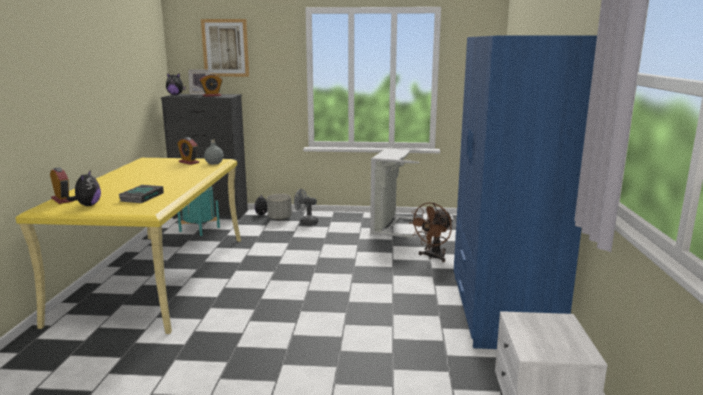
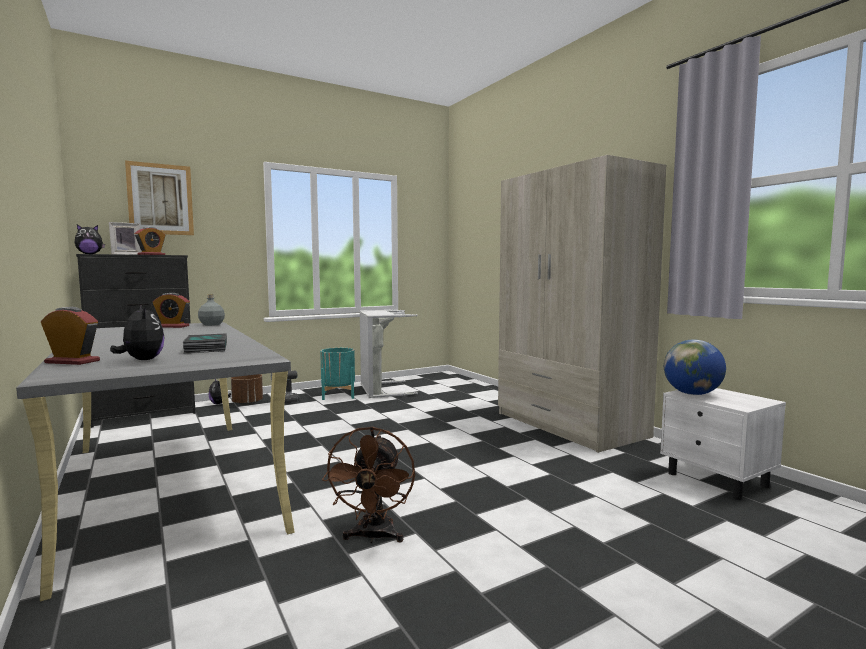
camera: 35 degrees left, 10 degrees down
yellow desk [15,158,241,334] -> grey desk [16,322,294,601]
turquoise planter [178,186,220,236] -> turquoise planter moved to [320,348,355,400]
grey planter [267,194,292,220] -> brown planter [231,374,263,405]
brown fan [409,202,453,262] -> brown fan moved to [322,426,415,543]
blue wardrobe [454,36,597,349] -> beige wardrobe [498,155,666,453]
none -> globe [664,339,726,395]

